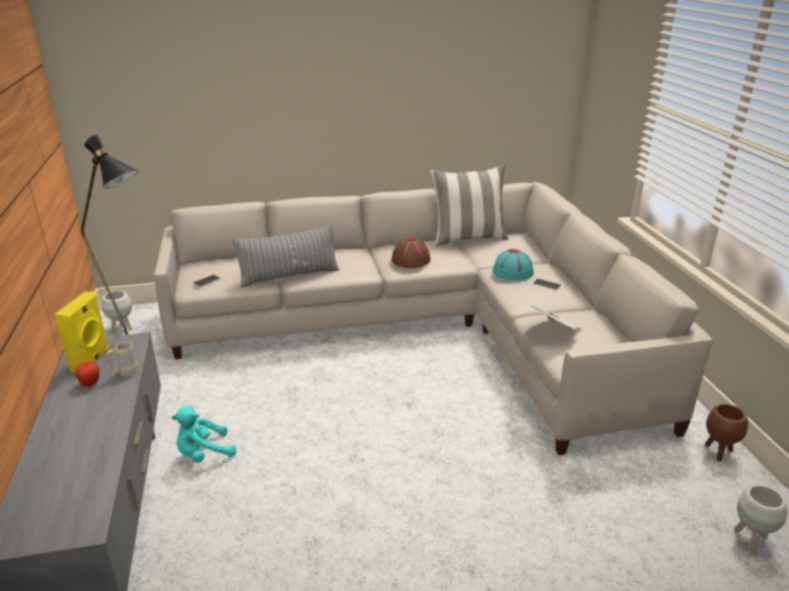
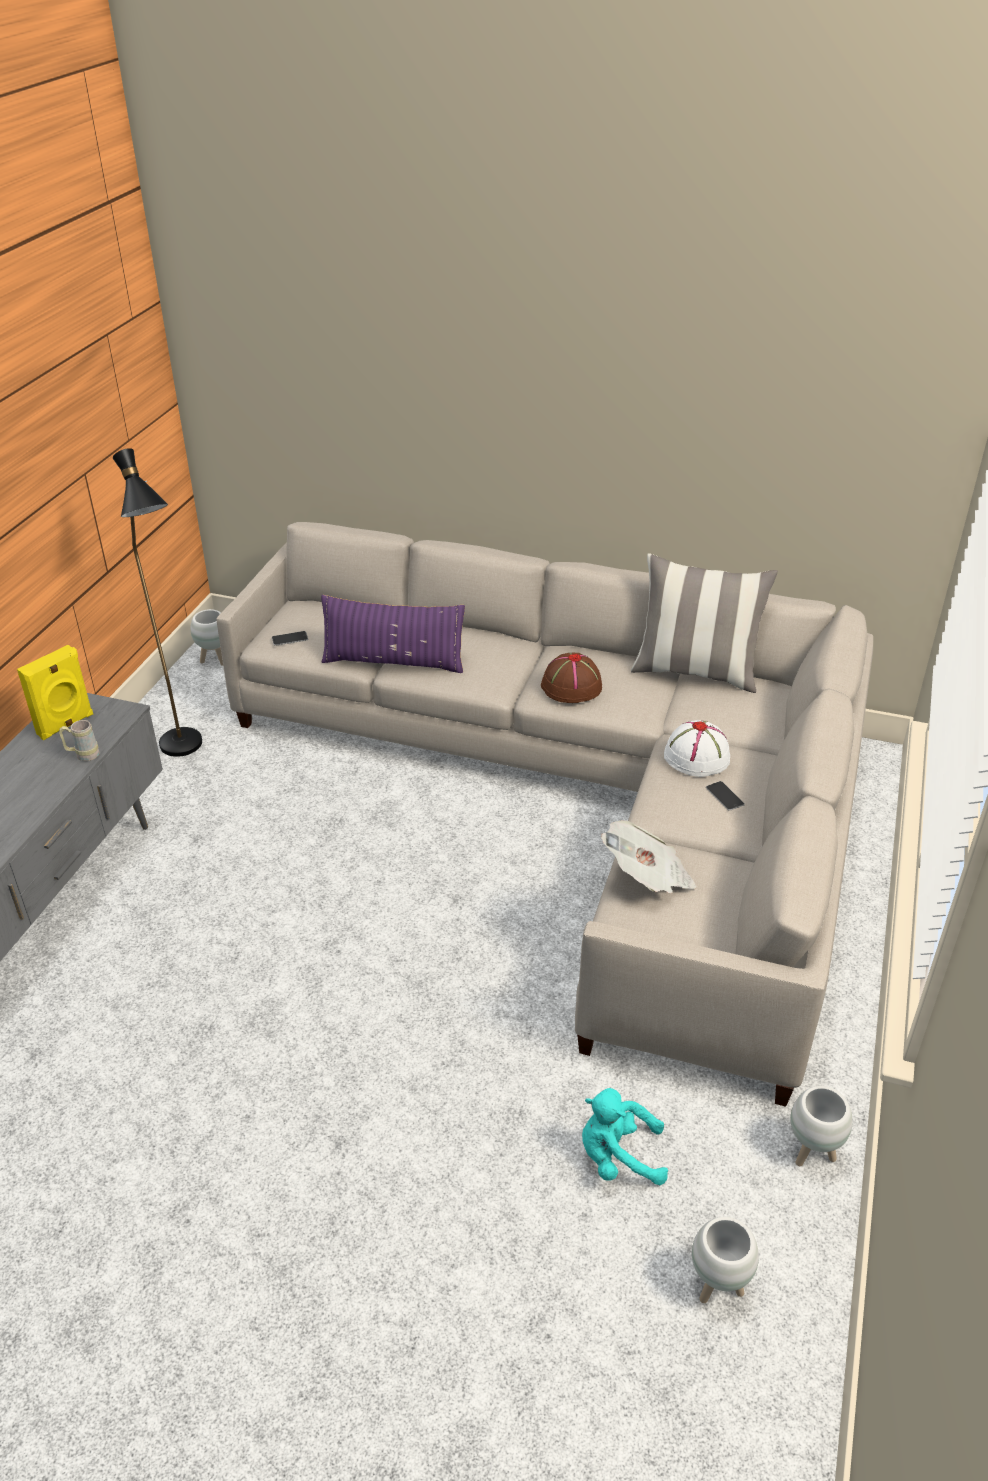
camera: 30 degrees right, 10 degrees up
apple [75,362,99,386] -> none
turquoise plush toy [171,406,237,463] -> turquoise plush toy moved to [582,1088,668,1185]
grey pillow [232,224,339,288] -> purple pillow [321,595,465,673]
turquoise hat [493,249,534,281] -> white hat [664,720,730,777]
brown planter [705,404,748,461] -> white planter [790,1086,853,1166]

